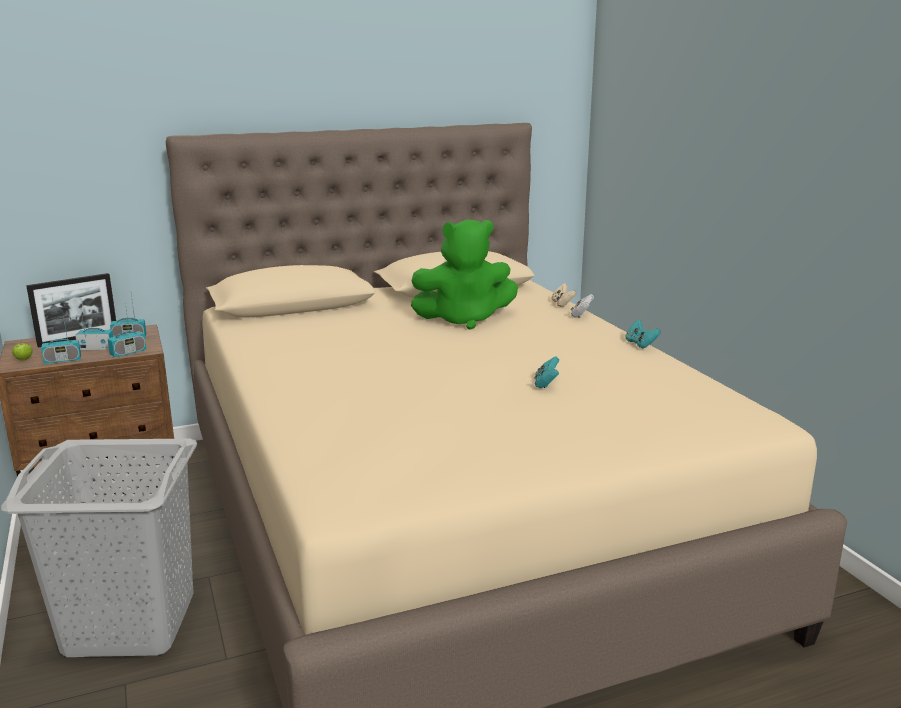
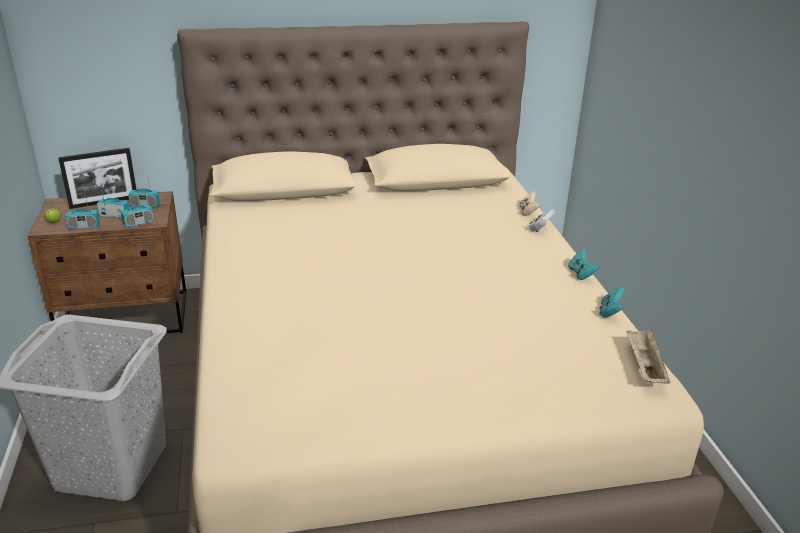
camera: 10 degrees right, 10 degrees up
green plush toy [411,220,518,330] -> none
turquoise game controller [534,356,559,388] -> turquoise game controller moved to [599,287,625,317]
none -> beige tray [627,329,670,384]

